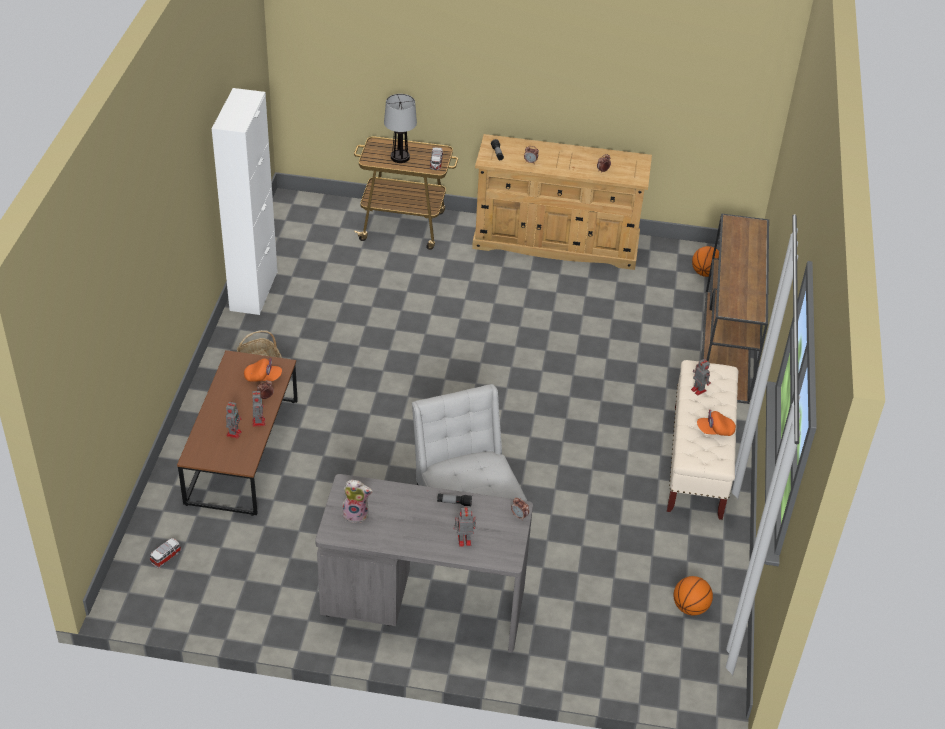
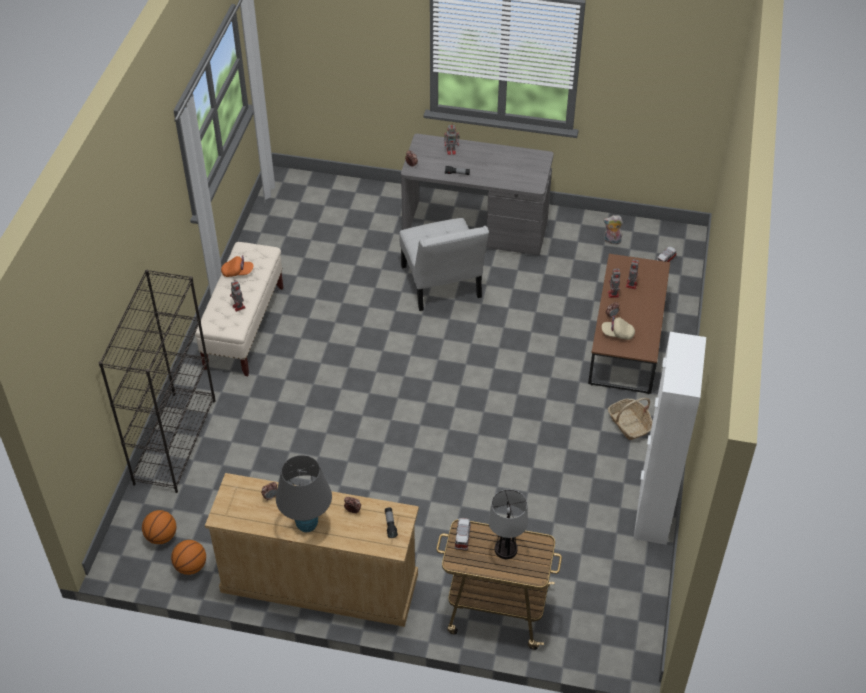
camera: 175 degrees left, 5 degrees up
orange cap [244,358,282,382] -> beige cap [602,316,635,340]
plush toy [342,480,373,523] -> plush toy moved to [603,215,623,245]
basketball [674,576,713,615] -> basketball moved to [171,540,206,575]
brown console table [701,213,769,404] -> black bookcase [99,270,216,493]
none -> grey table lamp [276,455,332,532]

